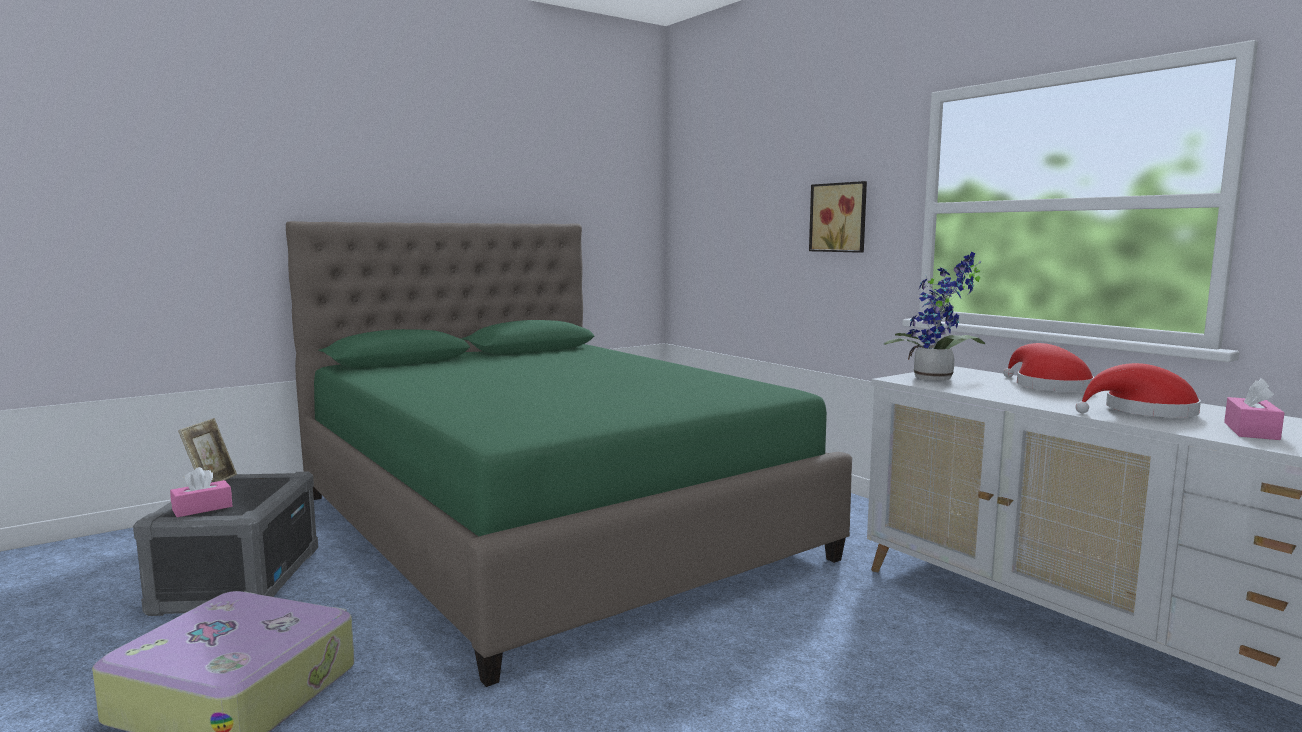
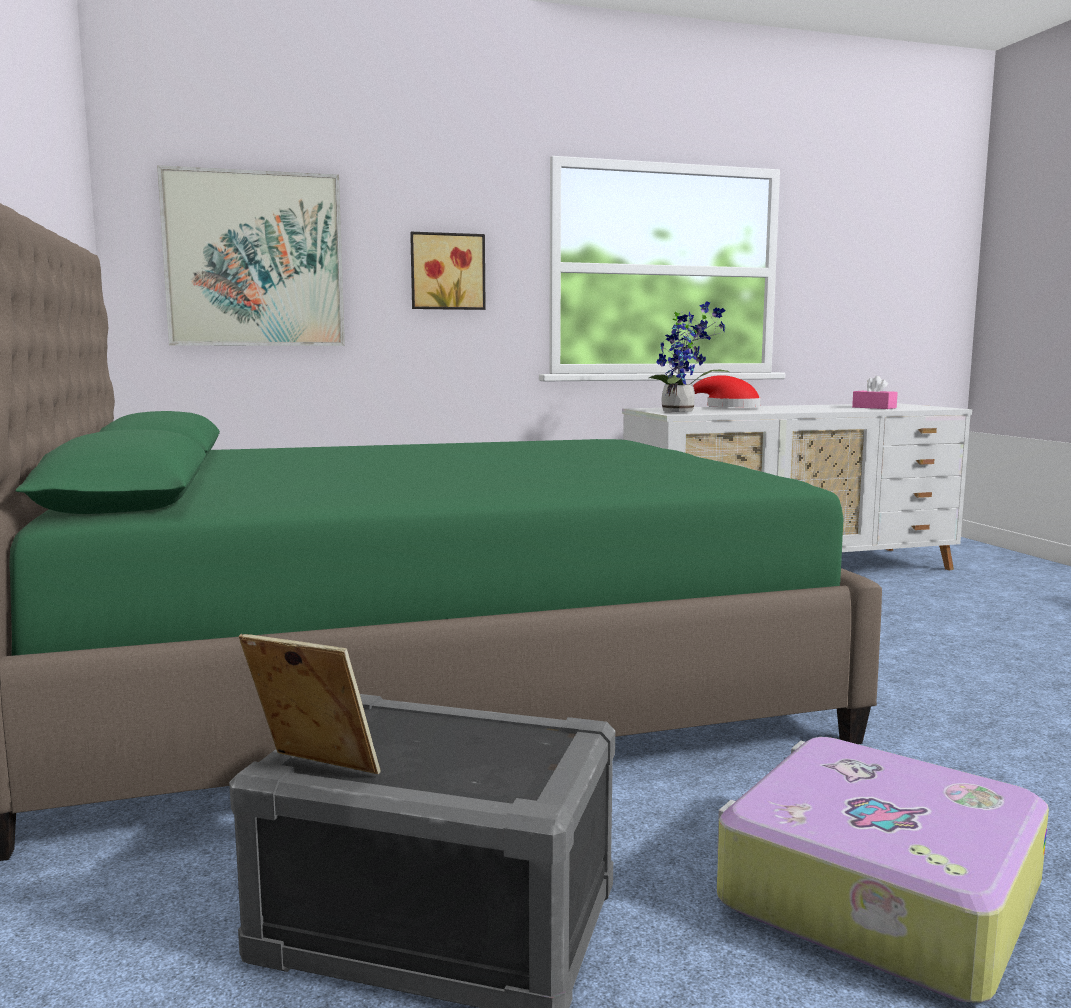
camera: 70 degrees left, 0 degrees up
pink tissue box [170,467,232,517] -> none
red hat [1075,363,1201,417] -> none
none -> picture [157,165,345,346]

